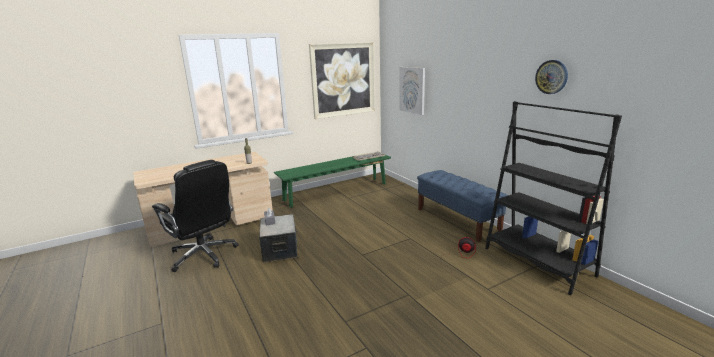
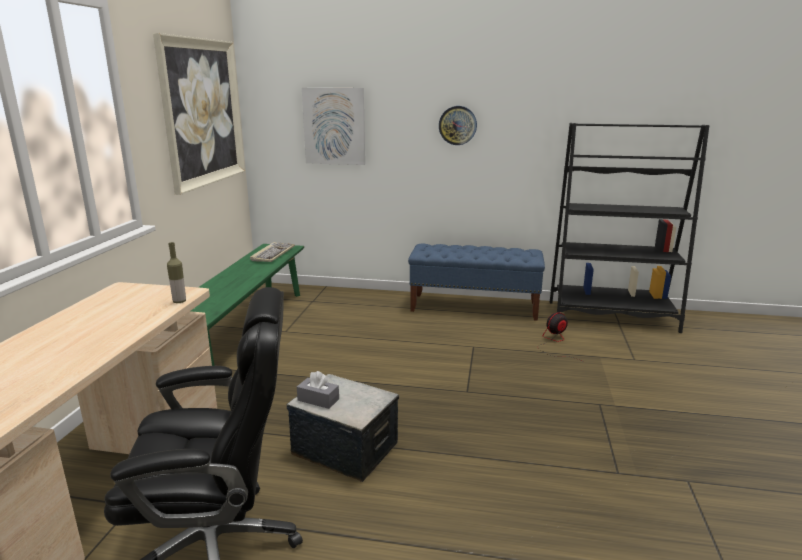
camera: 50 degrees left, 0 degrees up
wall clock [535,60,568,94] -> wall clock moved to [439,106,477,145]

